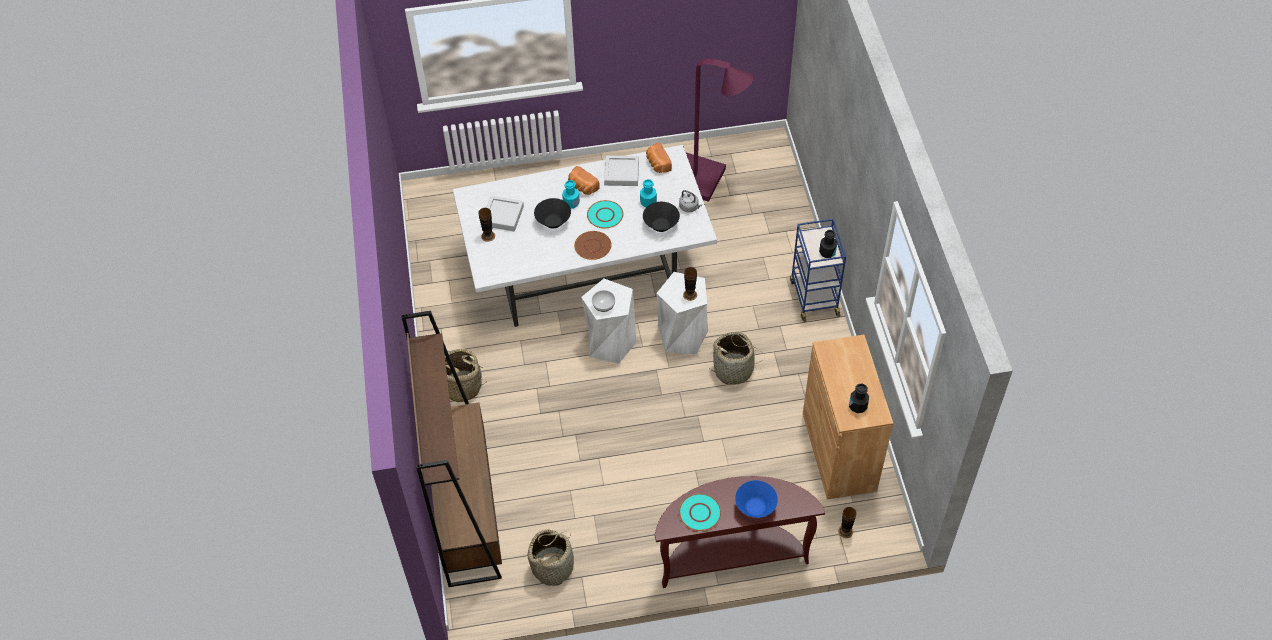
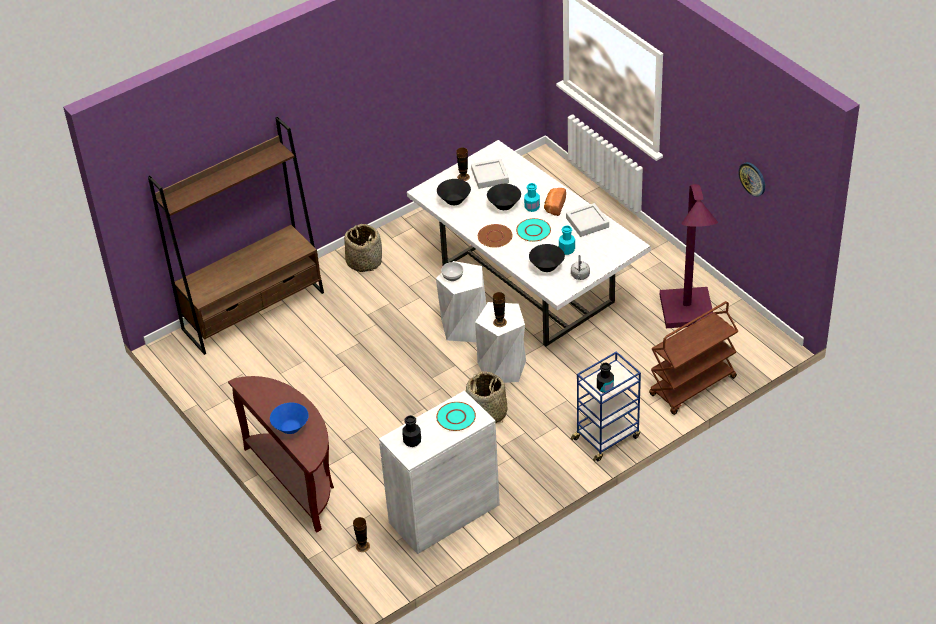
camera: 65 degrees right, 10 degrees down
basket [528,529,574,586] -> none
bread [646,142,672,173] -> none
turquoise plate [679,494,721,531] -> turquoise plate moved to [436,402,476,431]
brown cabinet [803,335,893,500] -> white cabinet [379,390,500,554]
none -> black bowl [437,179,471,205]
none -> brown cart [649,301,738,415]
none -> wall clock [738,162,765,197]

